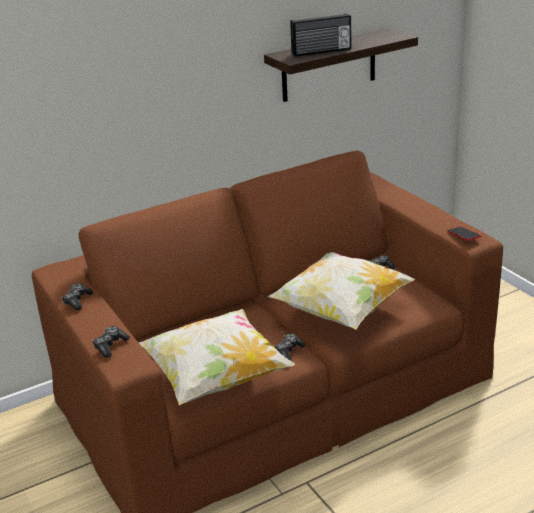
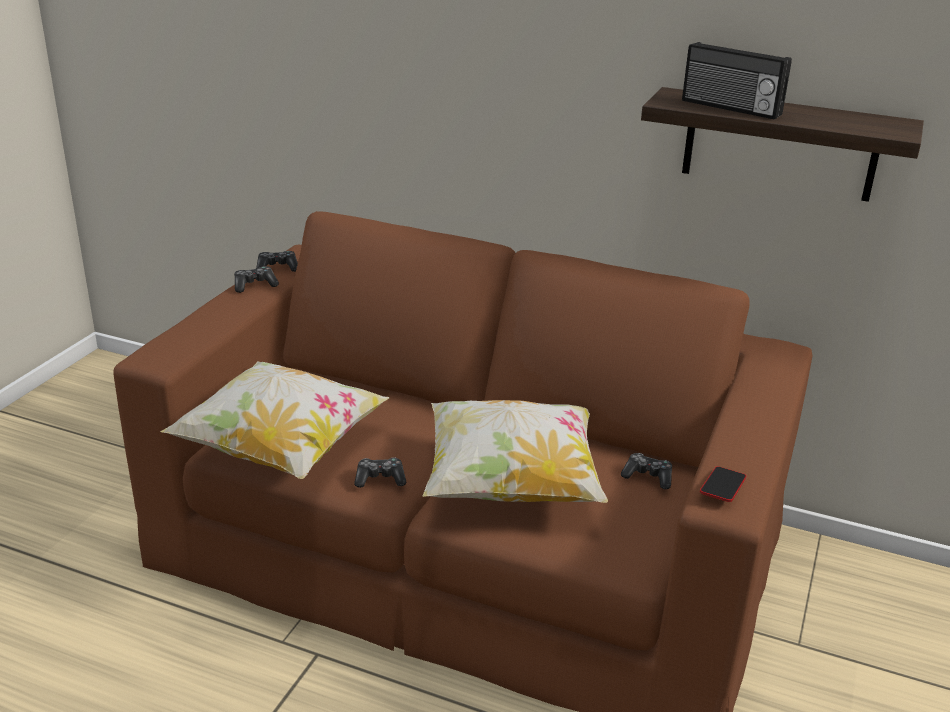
camera: 50 degrees right, 0 degrees up
game controller [92,326,130,358] -> game controller moved to [256,251,298,272]

